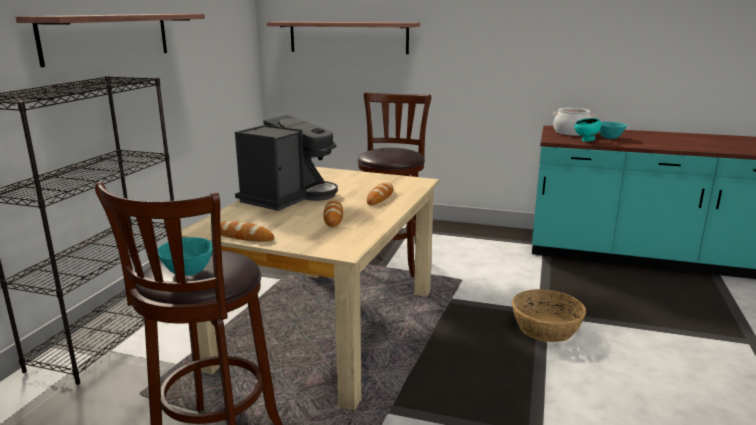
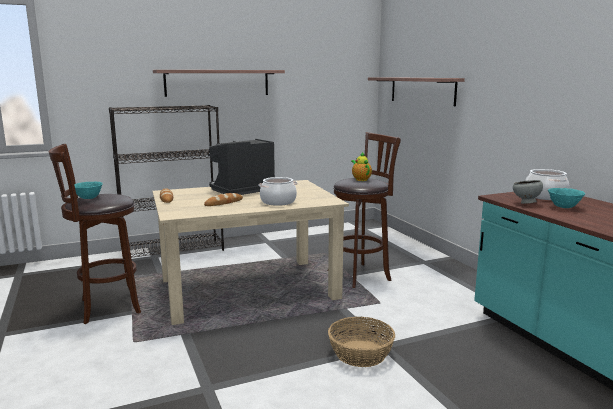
camera: 50 degrees right, 5 degrees down
coffee machine [235,115,338,211] -> coffee machine turned 150 degrees clockwise [208,139,275,195]
bread [367,183,393,205] -> cooking pot [258,177,297,206]
turquoise bowl [574,118,601,142] -> grey bowl [513,180,543,204]
none -> teapot [351,152,372,181]

